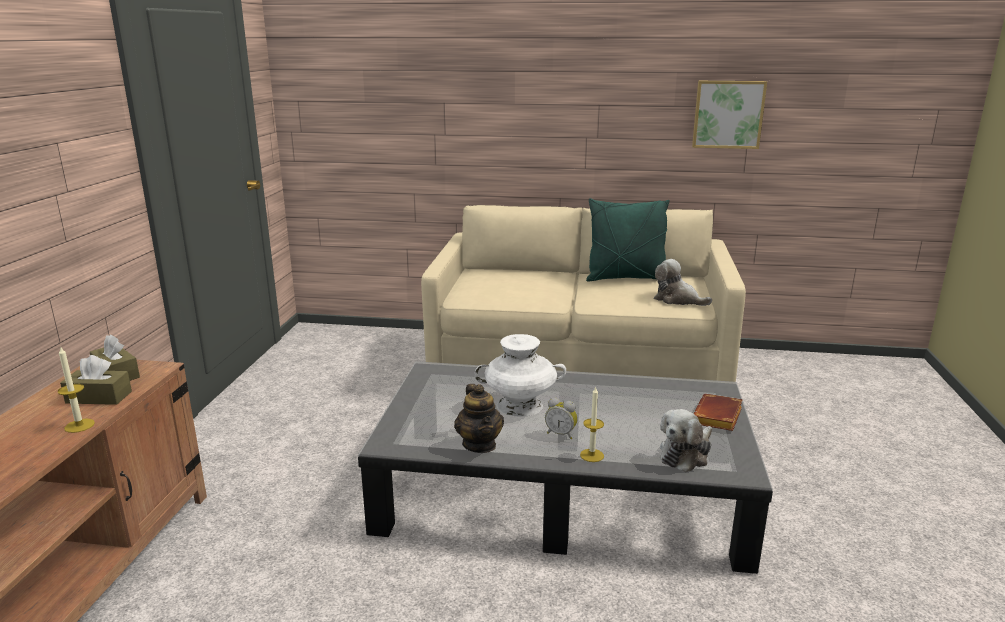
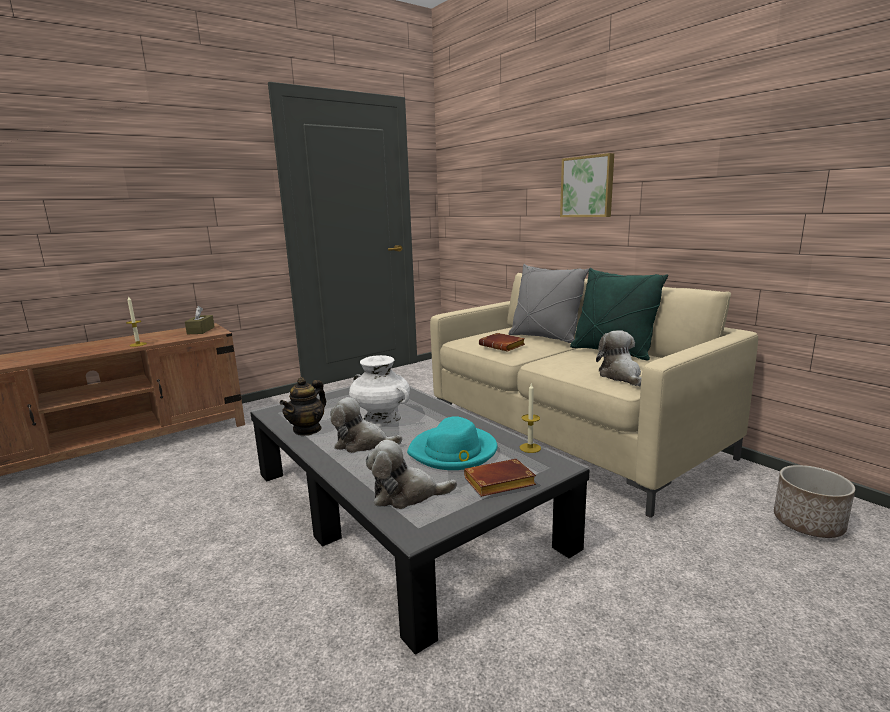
camera: 45 degrees right, 5 degrees down
brown tissue box [60,355,132,405] -> none
alarm clock [545,398,578,439] -> plush toy [330,397,402,453]
candle [580,387,604,462] -> candle moved to [520,382,541,453]
picture [692,81,767,149] -> picture moved to [560,153,614,217]
none -> turquoise hat [407,416,497,470]
none -> brown book [479,333,525,351]
none -> grey pillow [509,264,589,343]
none -> planter [774,465,855,538]

